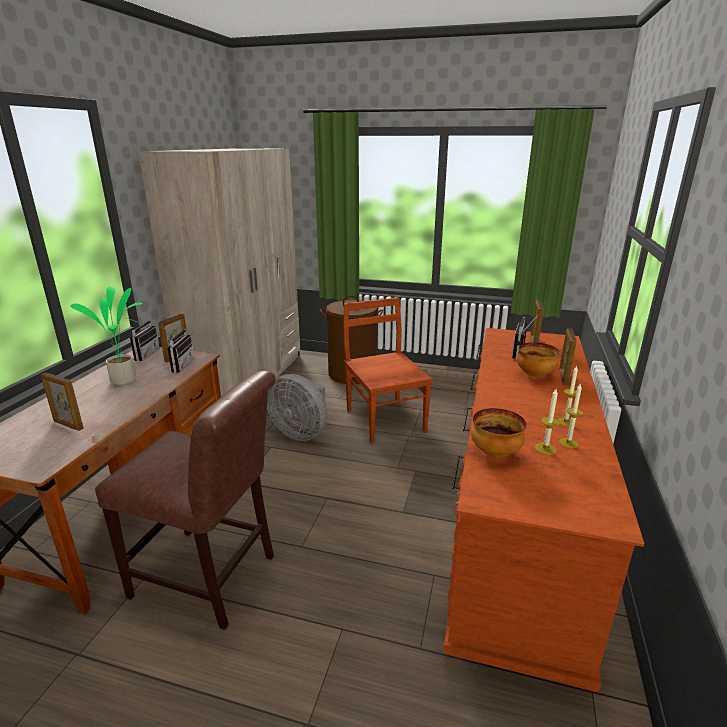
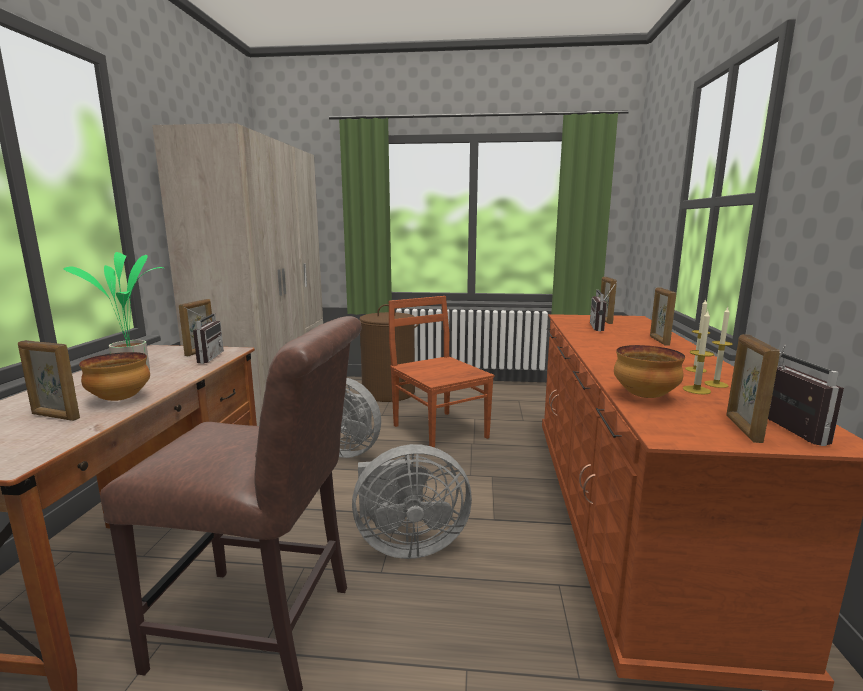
camera: 10 degrees left, 10 degrees down
radio [127,318,160,362] -> radio moved to [768,345,844,446]
bowl [517,342,559,377] -> bowl moved to [79,352,150,401]
none -> grey fan [352,444,472,559]
none -> picture frame [726,334,780,443]

